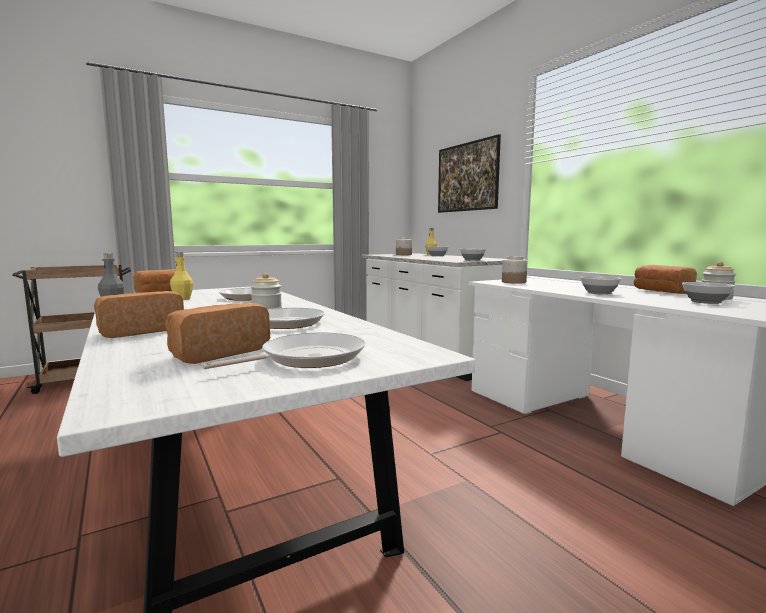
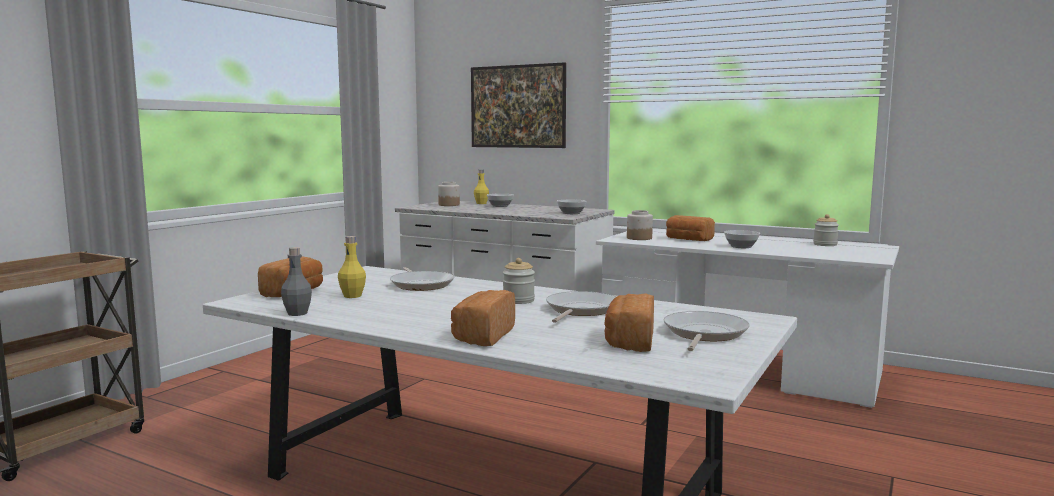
camera: 30 degrees left, 0 degrees up
bread [634,265,697,294] -> bread moved to [666,215,715,241]
bowl [682,282,735,304] -> none

